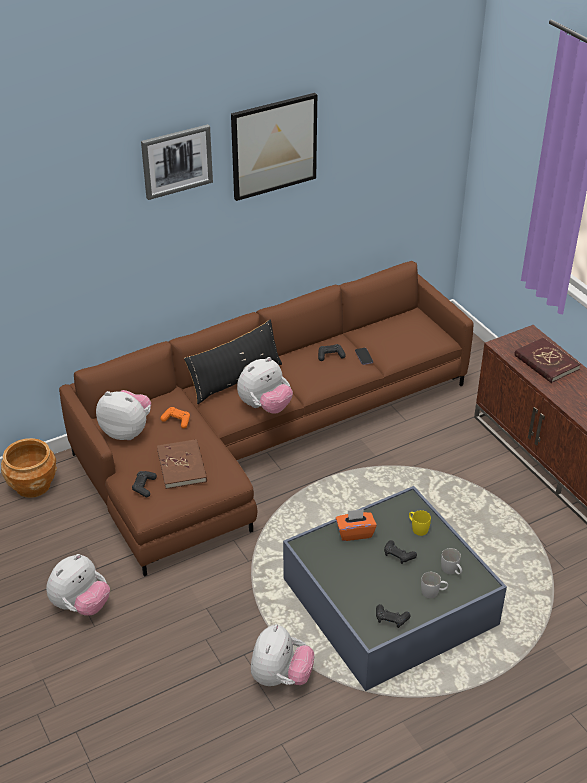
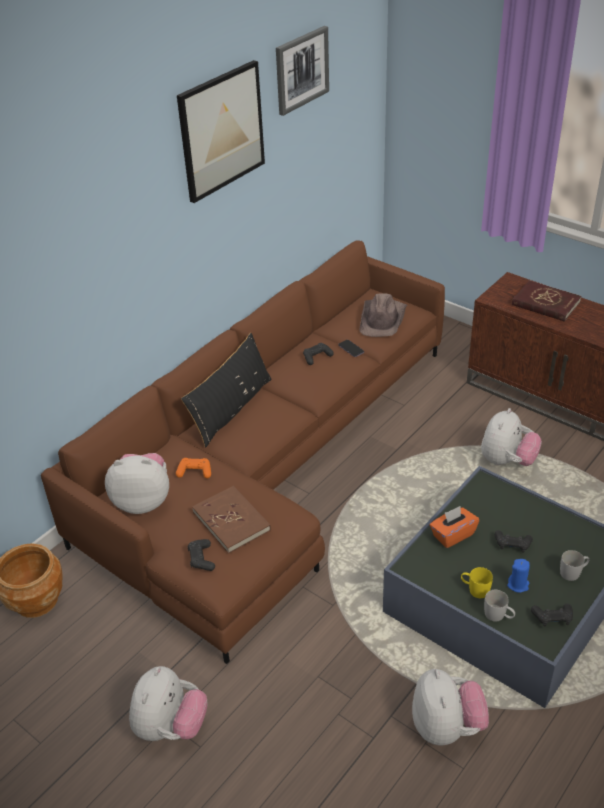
camera: 20 degrees left, 0 degrees up
picture [141,124,213,200] -> picture moved to [276,26,329,116]
plush toy [237,357,293,414] -> plush toy moved to [481,408,542,466]
yellow mug [409,510,431,536] -> yellow mug moved to [461,567,493,598]
white mug [441,548,462,575] -> white mug moved to [484,590,515,622]
none -> brown hat [359,293,407,337]
none -> blue candle [507,559,530,593]

